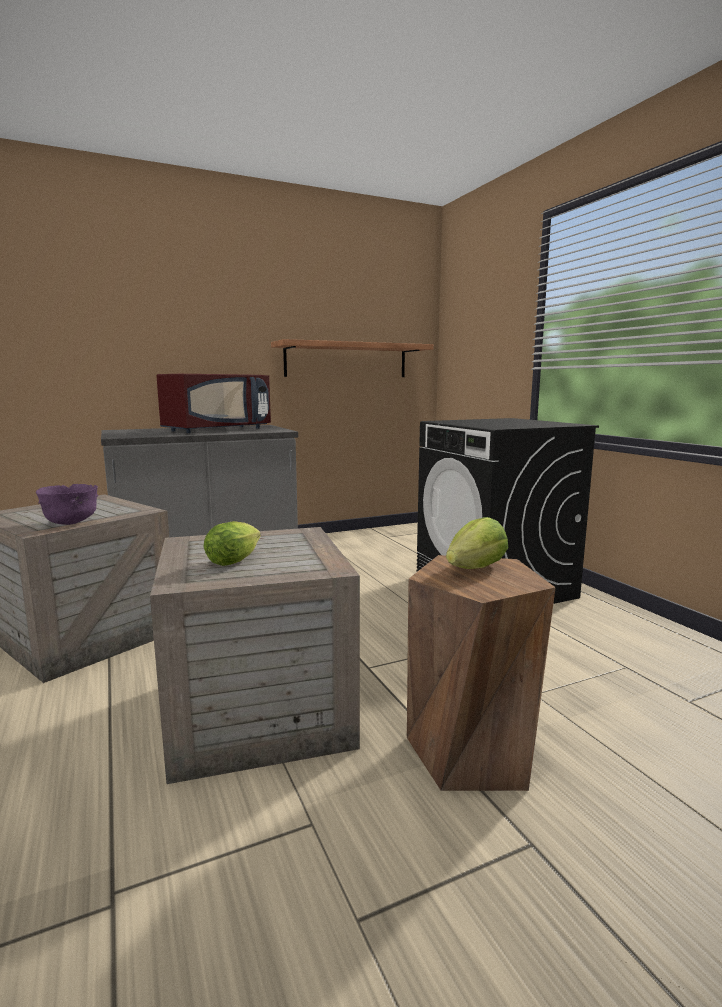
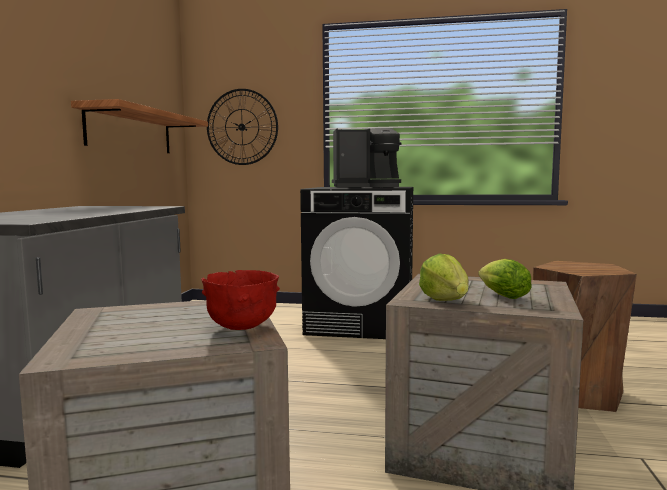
camera: 55 degrees left, 5 degrees down
purple bowl [36,484,98,525] -> red bowl [201,270,280,330]
red microwave [156,374,271,433] -> none
lettuce [446,517,508,569] -> lettuce moved to [419,253,468,301]
none -> wall clock [207,89,278,165]
none -> coffee machine [332,128,402,187]

